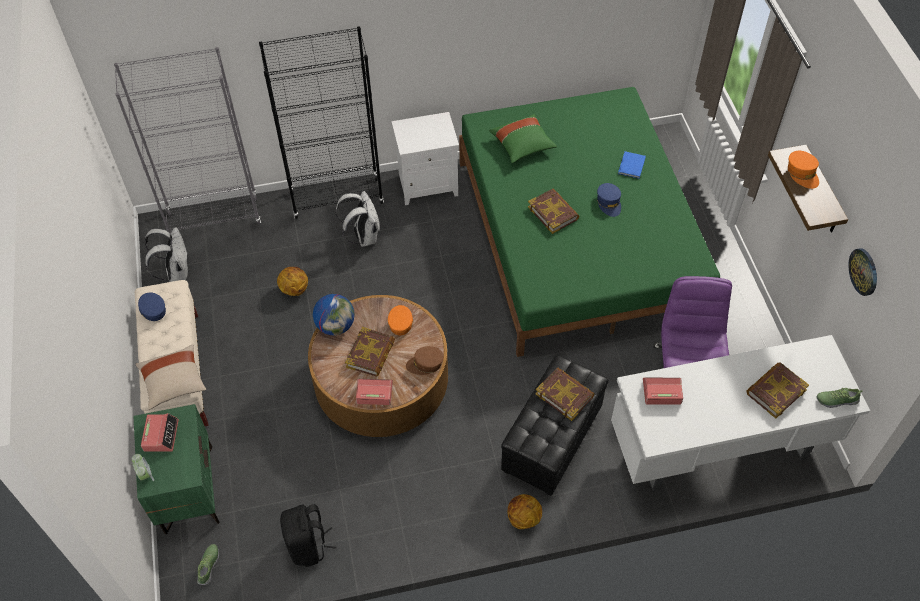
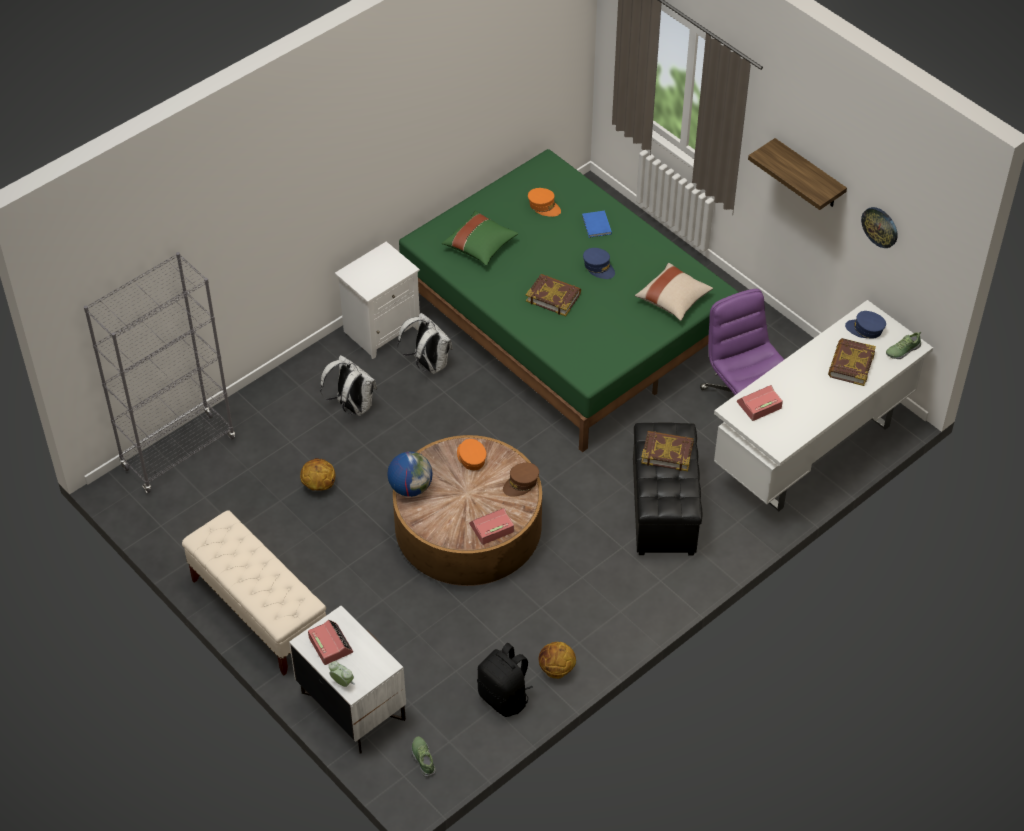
camera: 30 degrees left, 5 degrees down
green nightstand [133,404,220,535] -> white nightstand [289,606,406,753]
beige pillow [135,345,207,410] -> beige pillow moved to [635,263,713,321]
blue cap [138,292,166,321] -> blue cap moved to [845,311,886,339]
white backpack [145,227,188,282] -> white backpack moved to [397,313,453,374]
black bookcase [259,26,384,219] -> none
book [345,327,395,377] -> none
basketball [508,494,542,529] -> basketball moved to [539,642,576,679]
orange cap [788,151,819,189] -> orange cap moved to [528,188,561,217]

